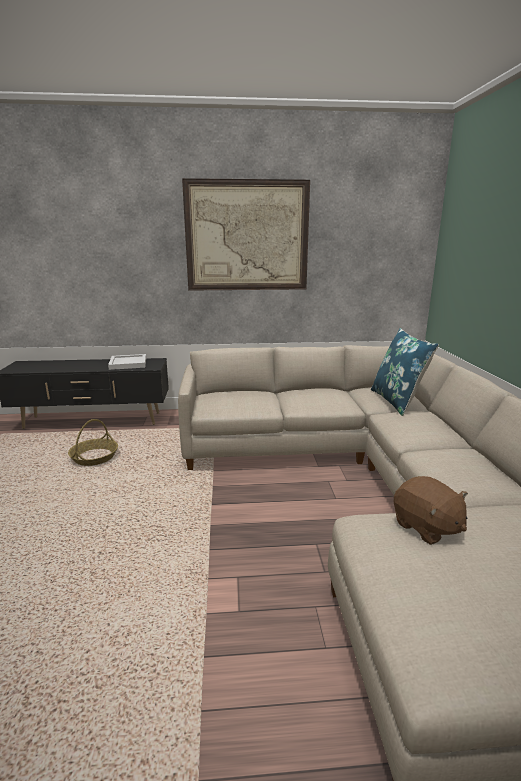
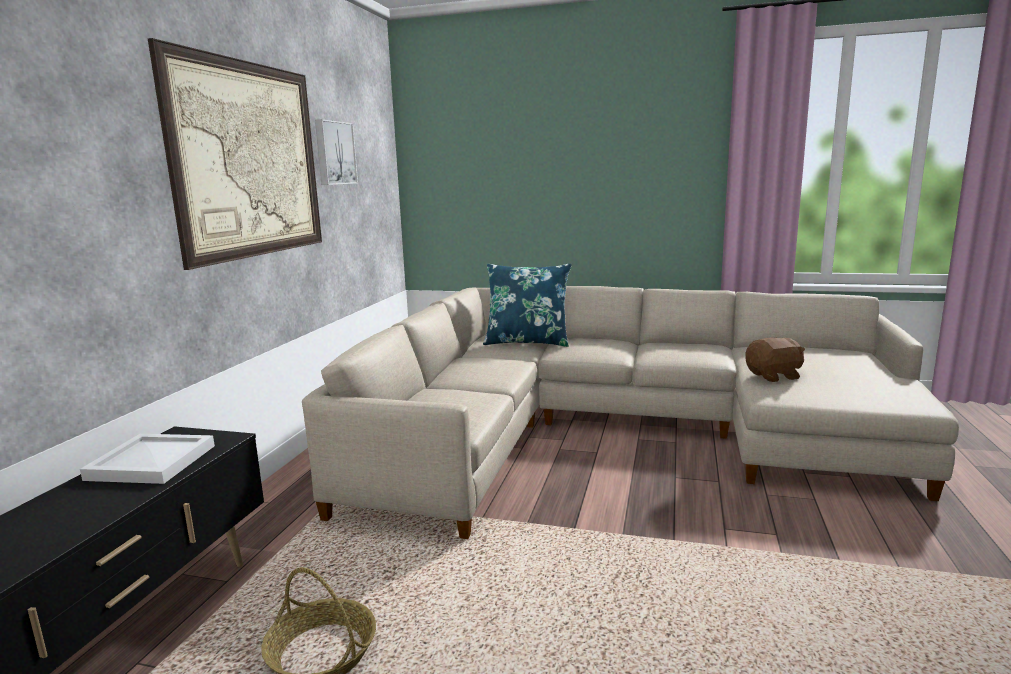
camera: 70 degrees left, 5 degrees down
none -> picture [315,119,358,185]

